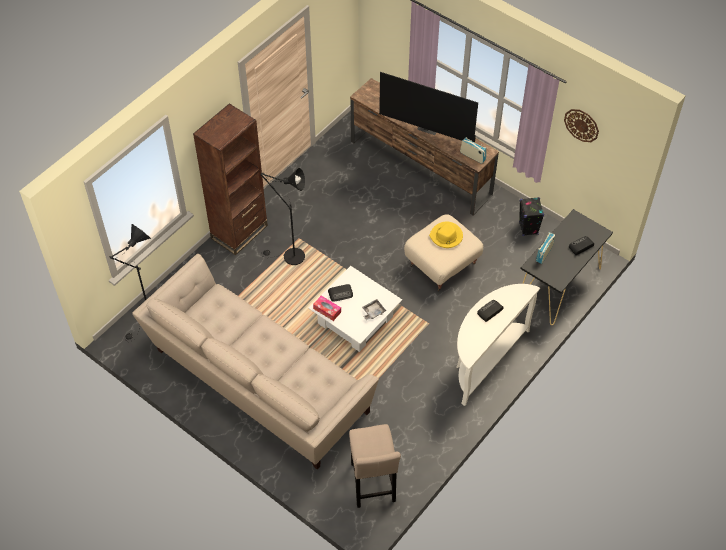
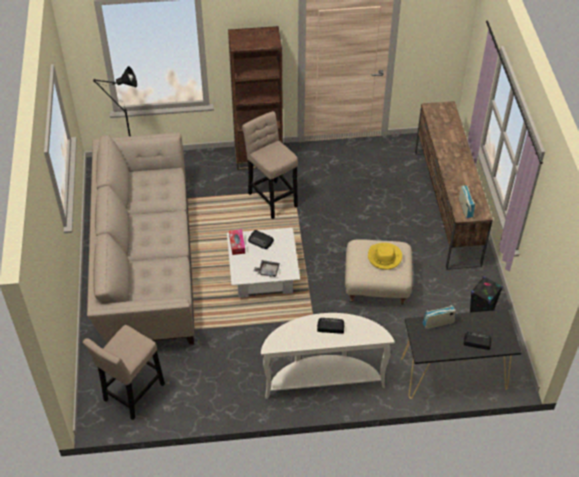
camera: 45 degrees right, 5 degrees down
black floor lamp [261,168,305,265] -> beige stool [242,111,298,219]
television [379,72,478,142] -> none
wall clock [564,109,599,142] -> none

